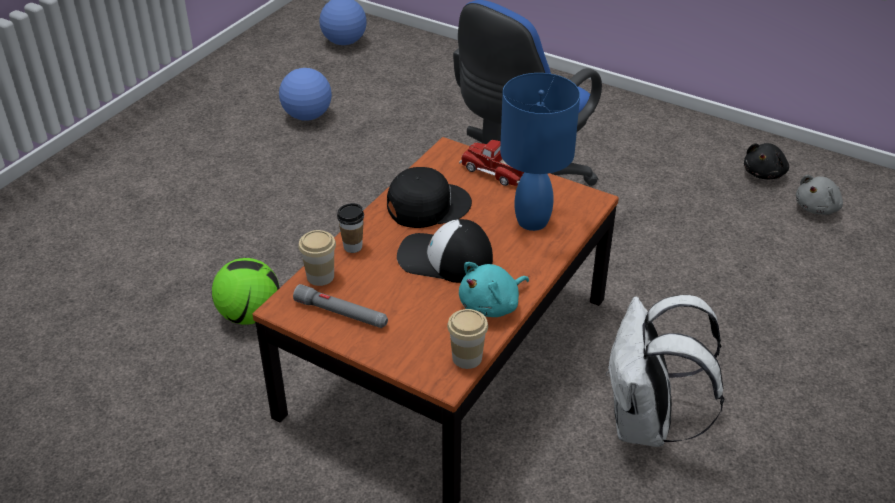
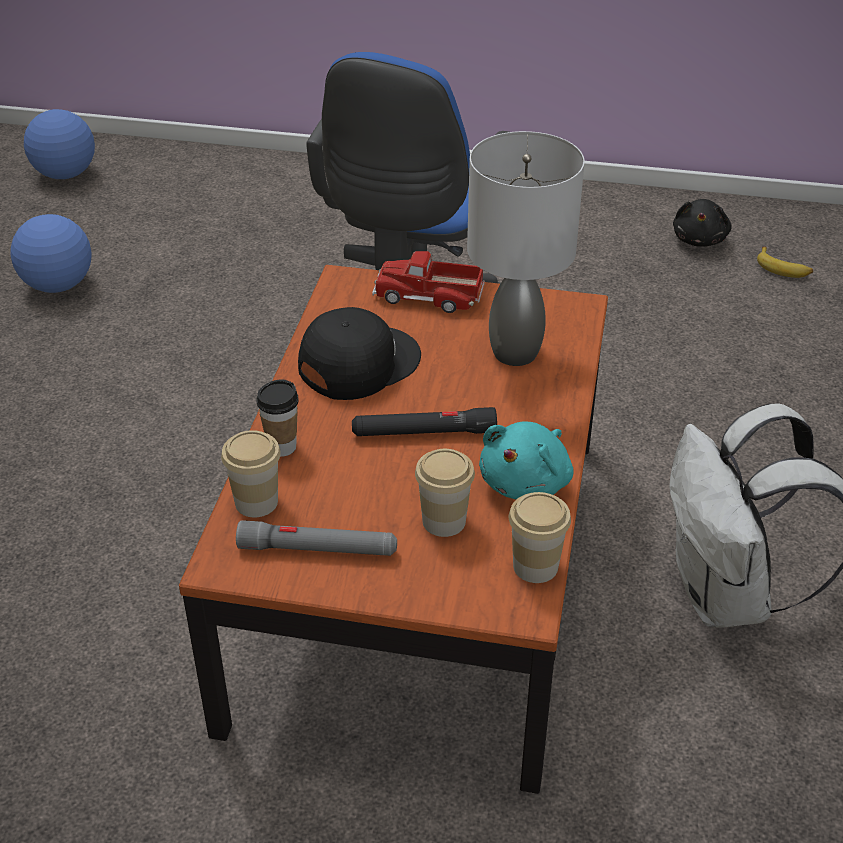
camera: 20 degrees left, 0 degrees up
football [212,258,280,325] -> none
cap [397,219,493,283] -> black flashlight [352,407,497,436]
blue table lamp [500,73,580,231] -> grey table lamp [467,131,585,366]
grey plush toy [796,175,843,215] -> banana [757,246,813,278]
none -> cup [415,449,475,537]

